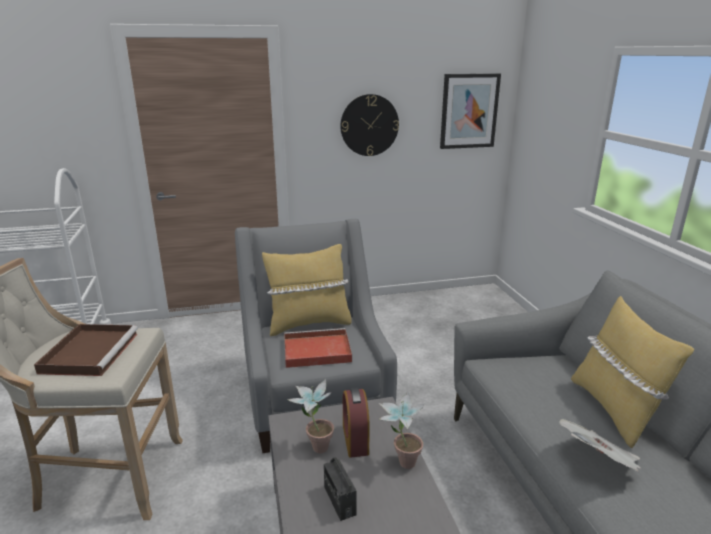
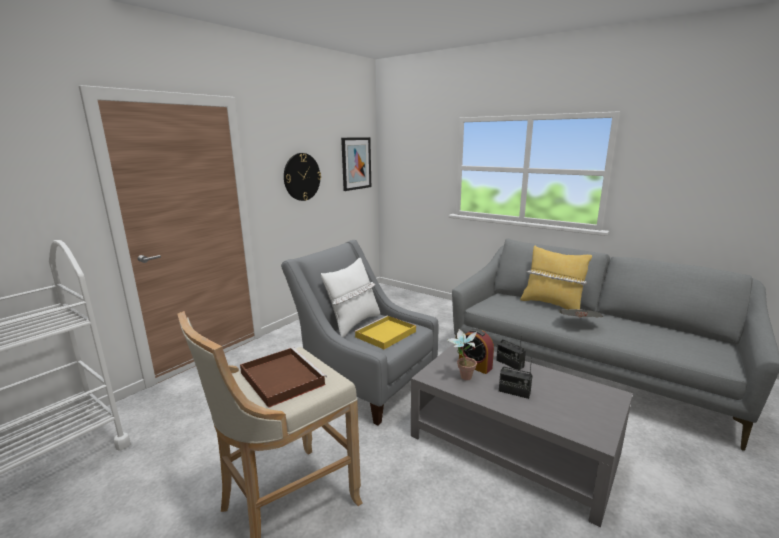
camera: 40 degrees left, 5 degrees down
yellow pillow [262,244,352,336] -> white pillow [321,258,380,338]
red tray [284,328,352,368] -> yellow tray [354,316,416,349]
potted plant [379,391,425,469] -> radio [496,333,526,370]

